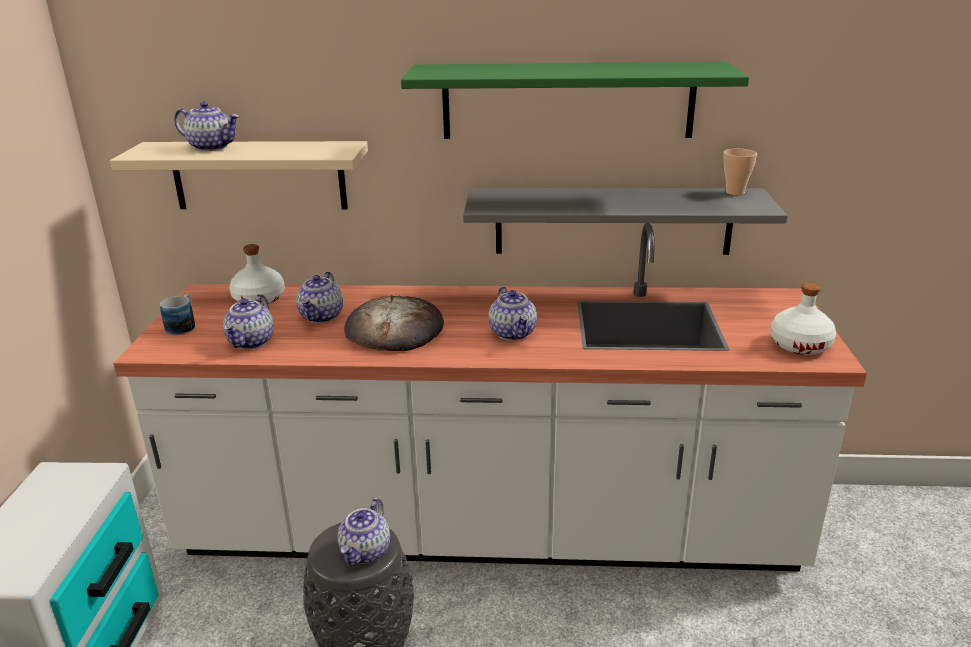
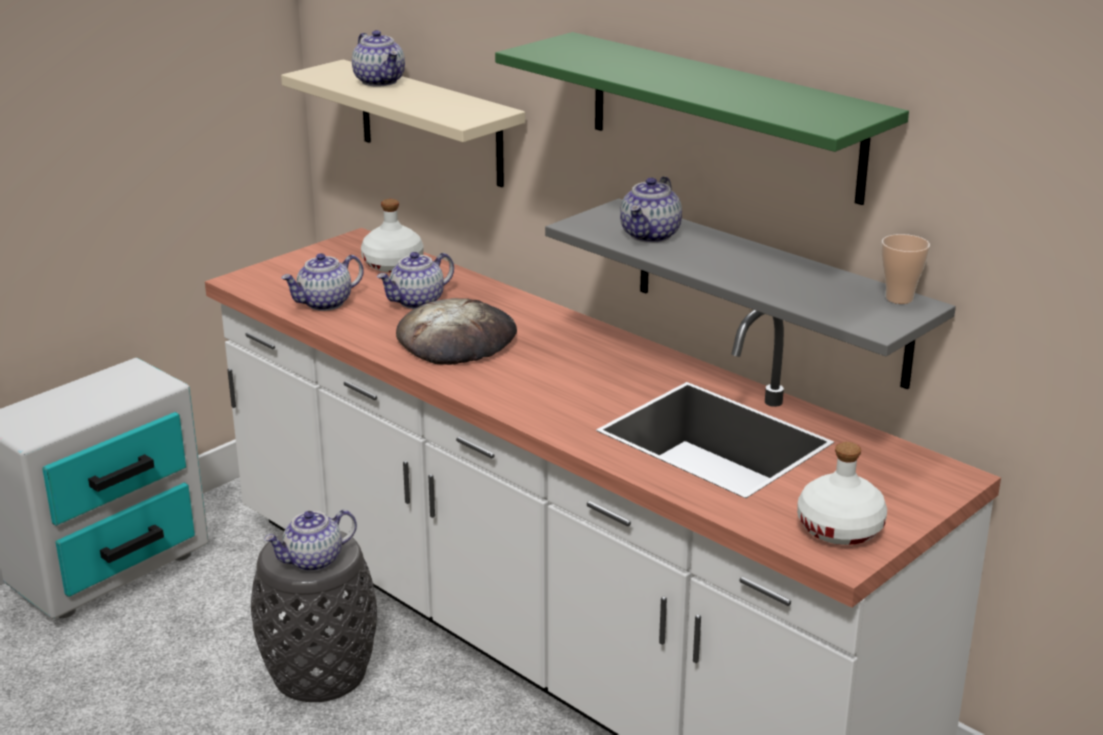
camera: 40 degrees right, 0 degrees up
mug [160,294,195,335] -> none
teapot [489,287,537,341] -> teapot moved to [620,176,682,243]

